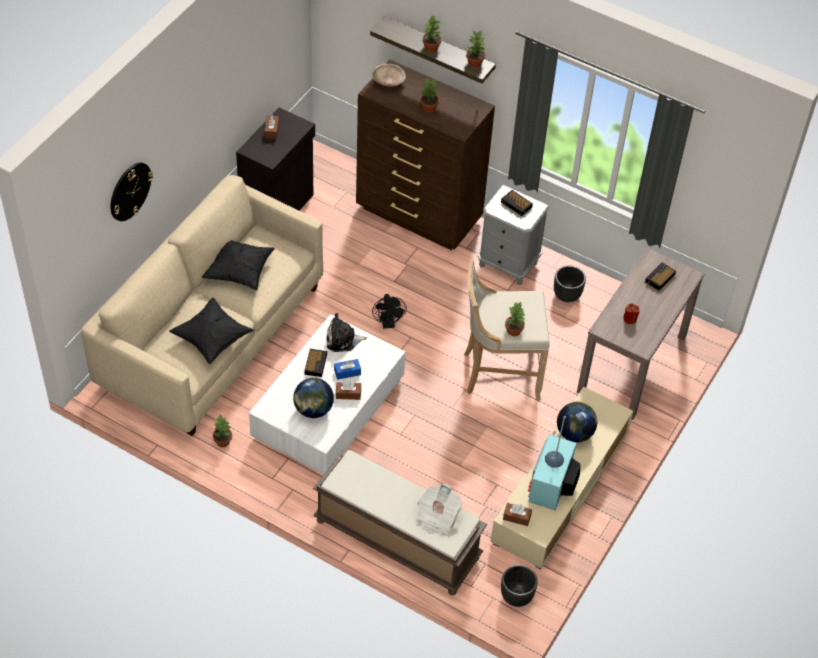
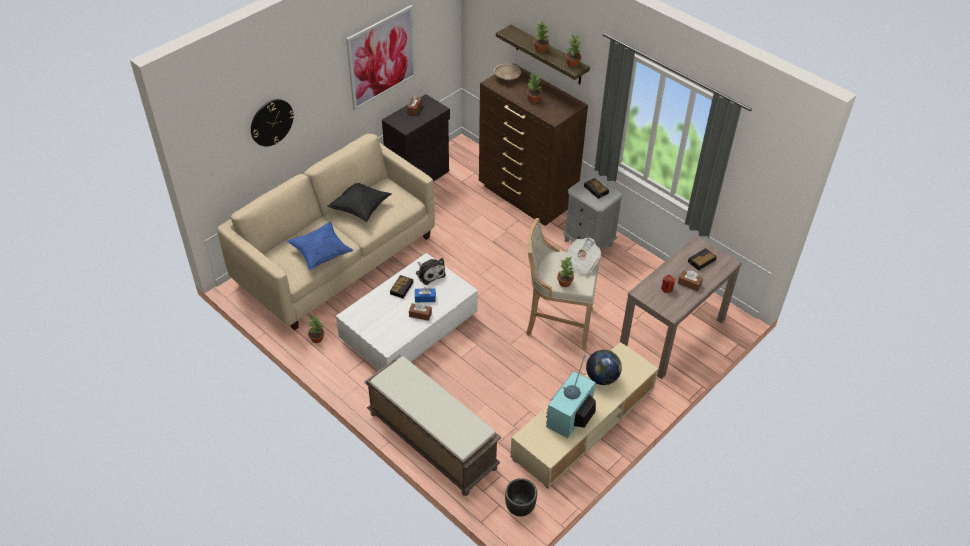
camera: 15 degrees right, 5 degrees down
black pillow [169,298,254,364] -> blue pillow [287,222,354,270]
globe [293,378,334,418] -> none
plush toy [327,313,367,352] -> plush toy turned 135 degrees counterclockwise [416,258,446,285]
black fan [372,294,407,329] -> none
newspaper [418,484,462,534] -> newspaper moved to [566,238,601,275]
brown tissue box [503,503,532,526] -> brown tissue box moved to [678,271,703,291]
black planter [554,266,586,302] -> none
none -> picture [346,5,416,111]

